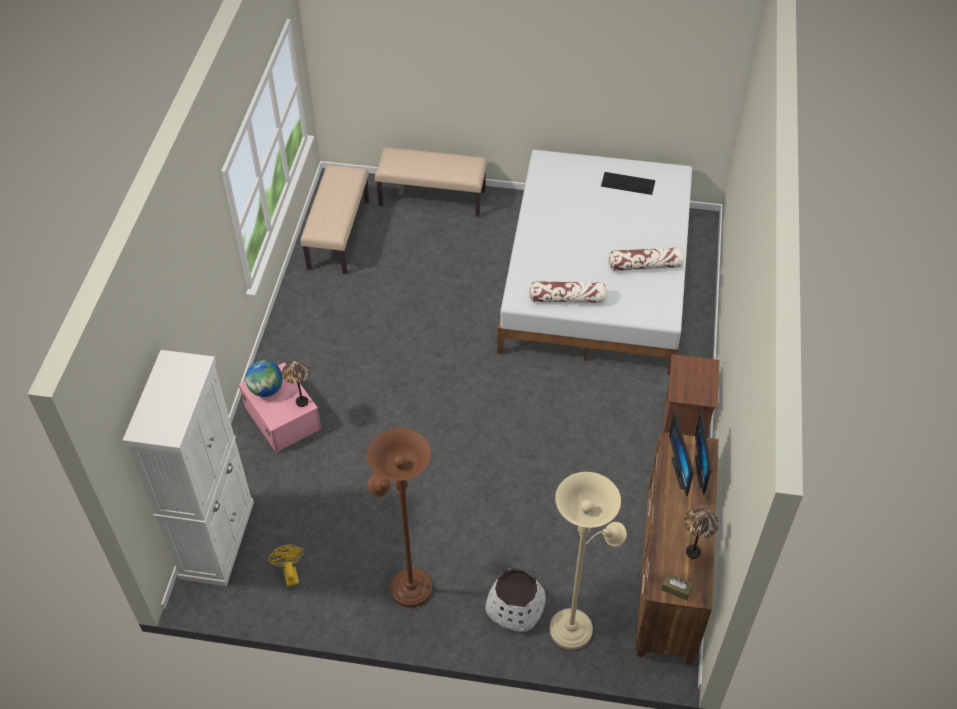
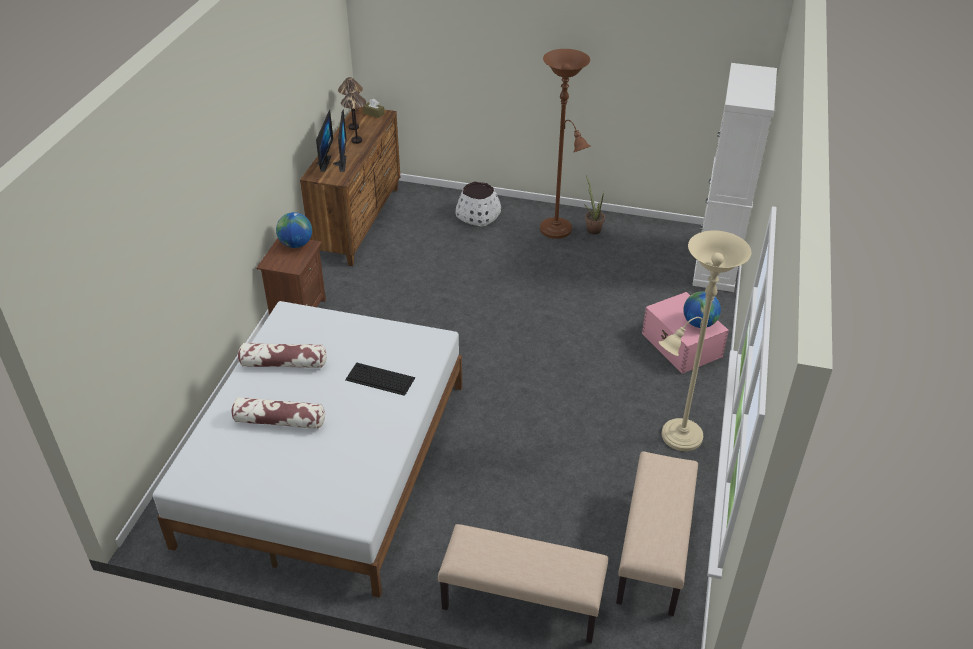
camera: 175 degrees left, 10 degrees down
yellow fan [268,545,304,587] -> none
table lamp [282,360,311,407] -> table lamp moved to [341,90,366,144]
pillow [529,281,607,303] -> pillow moved to [231,397,325,429]
beige floor lamp [550,472,627,650] -> beige floor lamp moved to [659,231,751,451]
keyboard [601,172,655,195] -> keyboard moved to [345,362,415,396]
none -> globe [276,212,312,248]
none -> potted plant [584,175,605,235]

